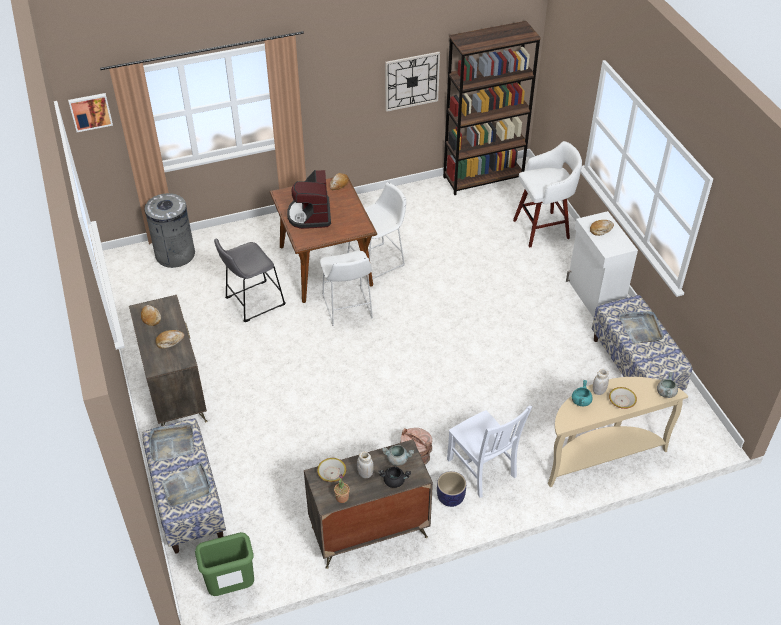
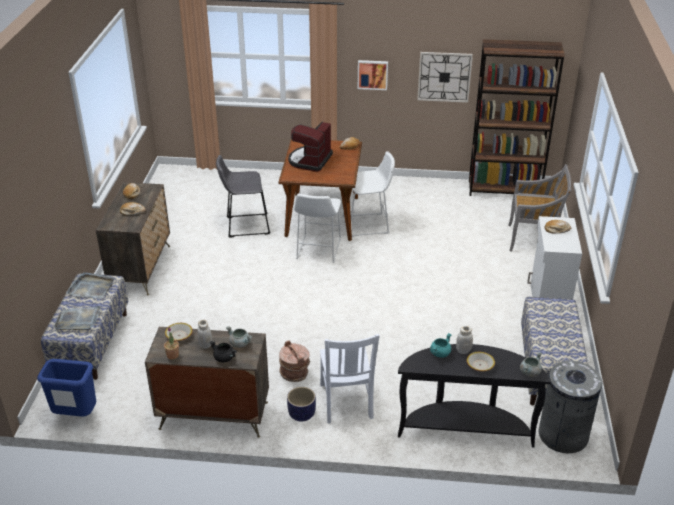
camera: 25 degrees right, 10 degrees down
picture [68,93,113,132] -> picture moved to [358,60,388,90]
grey trash can [143,193,195,268] -> grey trash can moved to [538,361,602,453]
green trash can [195,532,254,596] -> blue trash can [37,359,96,417]
white stool [513,141,582,248] -> grey chair [508,164,571,252]
beige console table [548,377,688,487] -> black console table [398,344,551,448]
grey tray [619,311,664,343] -> none

